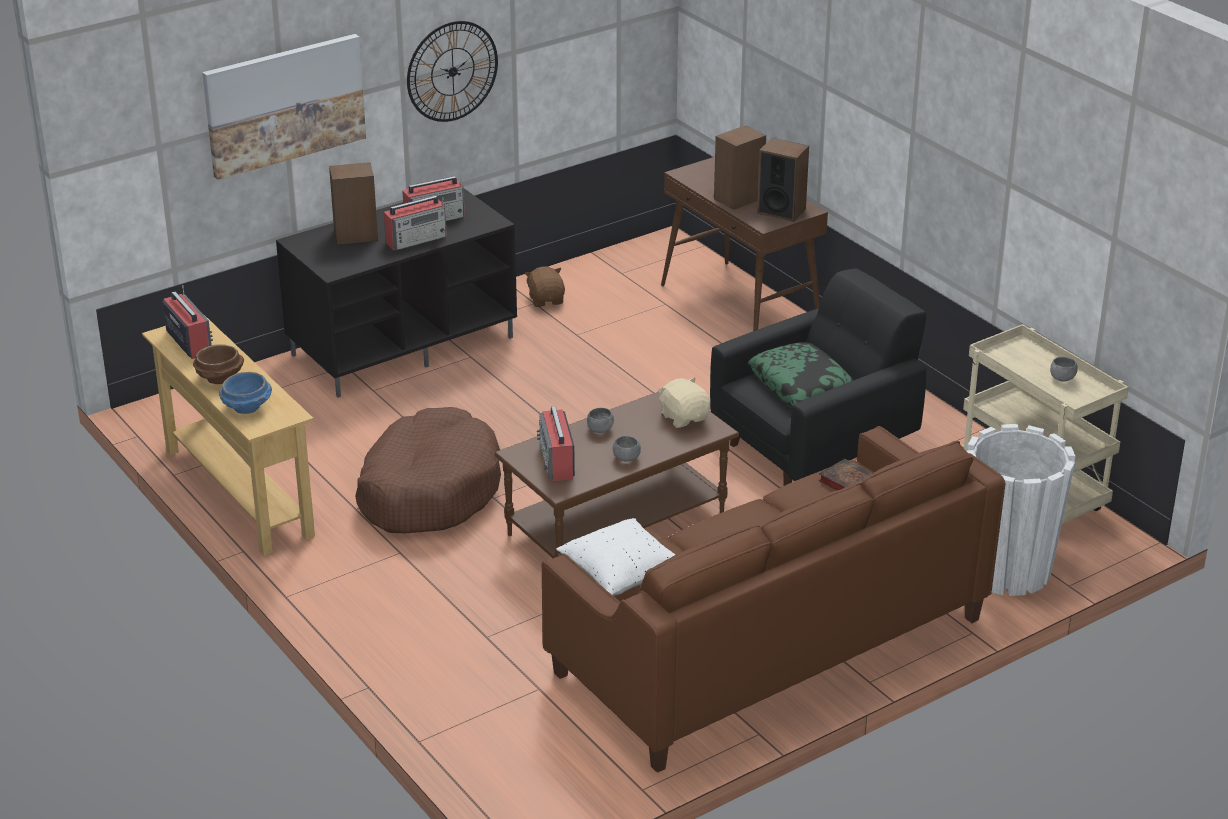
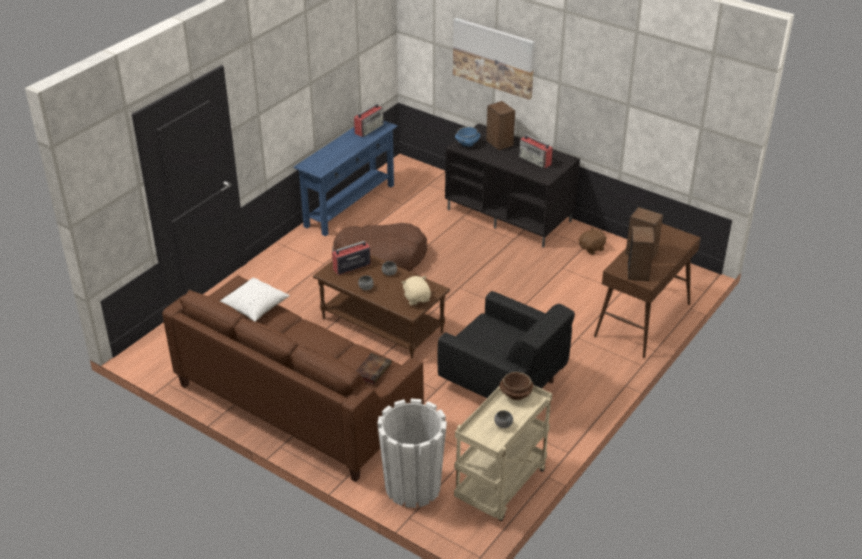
camera: 70 degrees right, 5 degrees up
beige console table [142,314,315,556] -> blue console table [293,120,398,236]
brown bowl [193,344,244,384] -> brown bowl moved to [499,372,533,400]
blue bowl [219,372,272,414] -> blue bowl moved to [455,127,480,147]
radio [384,196,447,250] -> none
wall clock [407,21,498,122] -> none
beige plush toy [657,377,710,428] -> beige plush toy turned 60 degrees counterclockwise [402,276,431,305]
pillow [748,342,853,407] -> none

